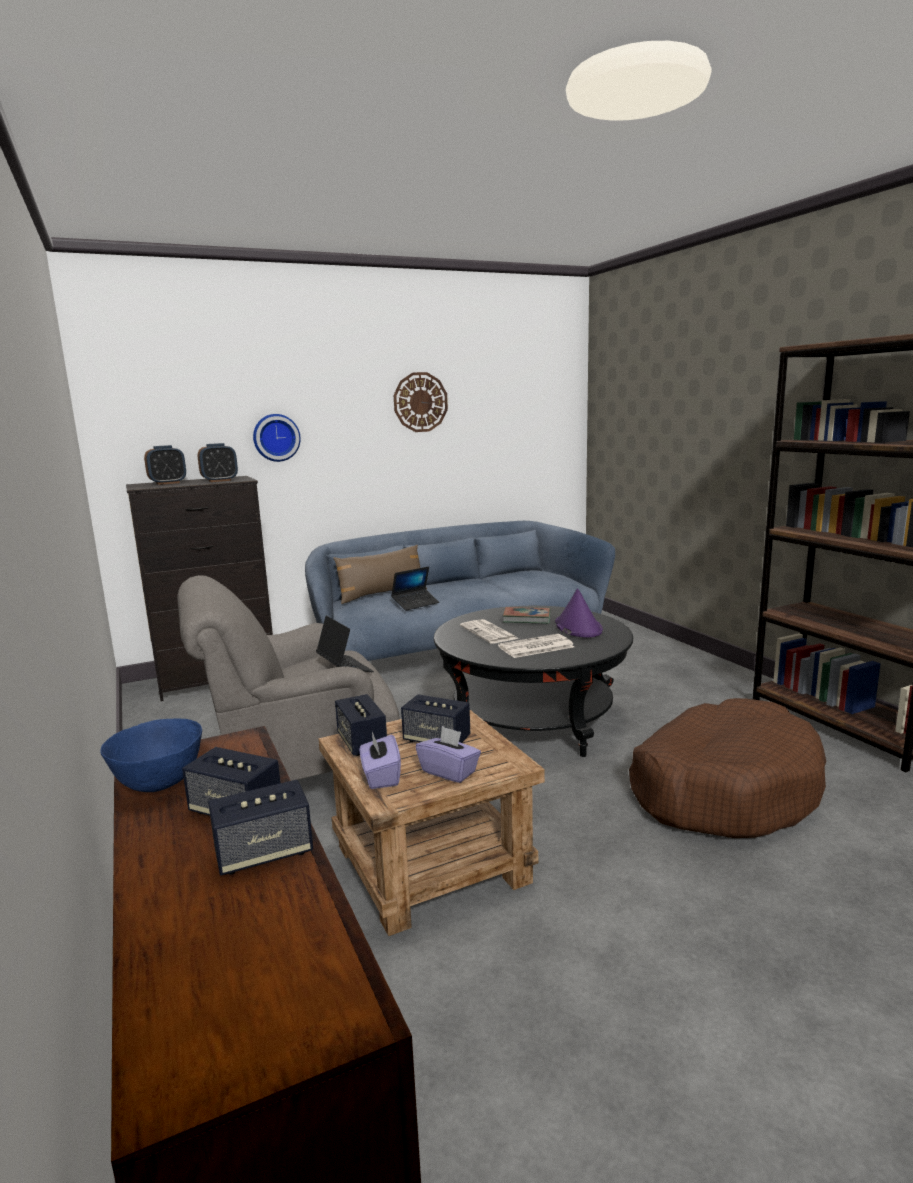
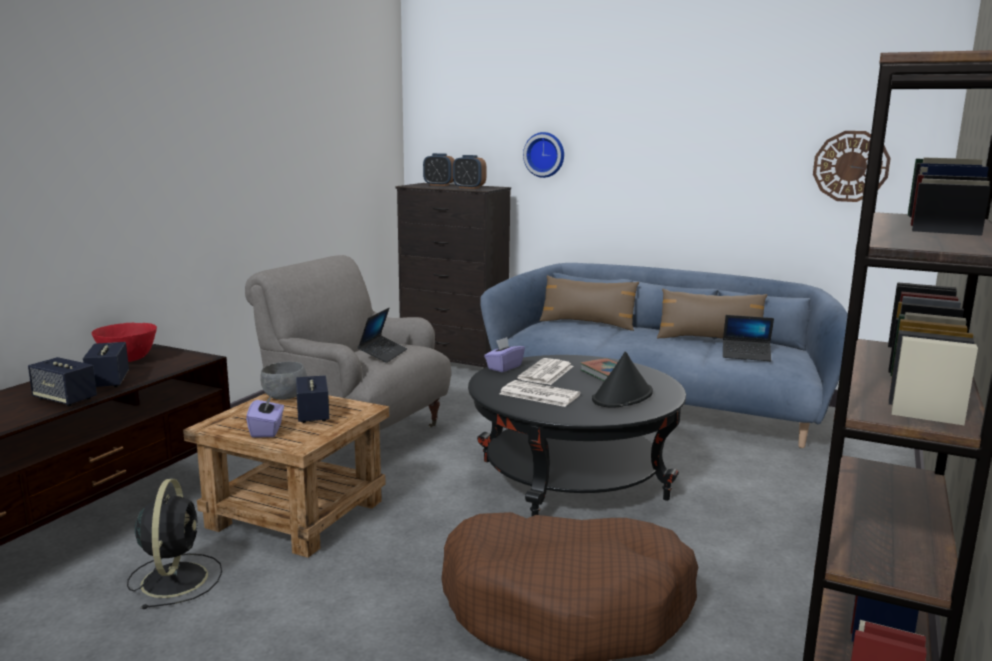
camera: 50 degrees right, 0 degrees up
blue bowl [100,719,202,792] -> red bowl [92,323,157,362]
speaker [335,694,387,756] -> grey bowl [260,362,307,400]
purple tissue box [360,732,401,789] -> purple tissue box moved to [484,337,525,372]
laptop [391,566,439,611] -> laptop moved to [723,315,774,361]
wall clock [394,372,448,432] -> wall clock moved to [813,131,891,202]
purple hat [555,588,603,638] -> black hat [592,352,653,408]
none -> black fan [127,479,222,609]
none -> brown pillow [657,289,768,339]

